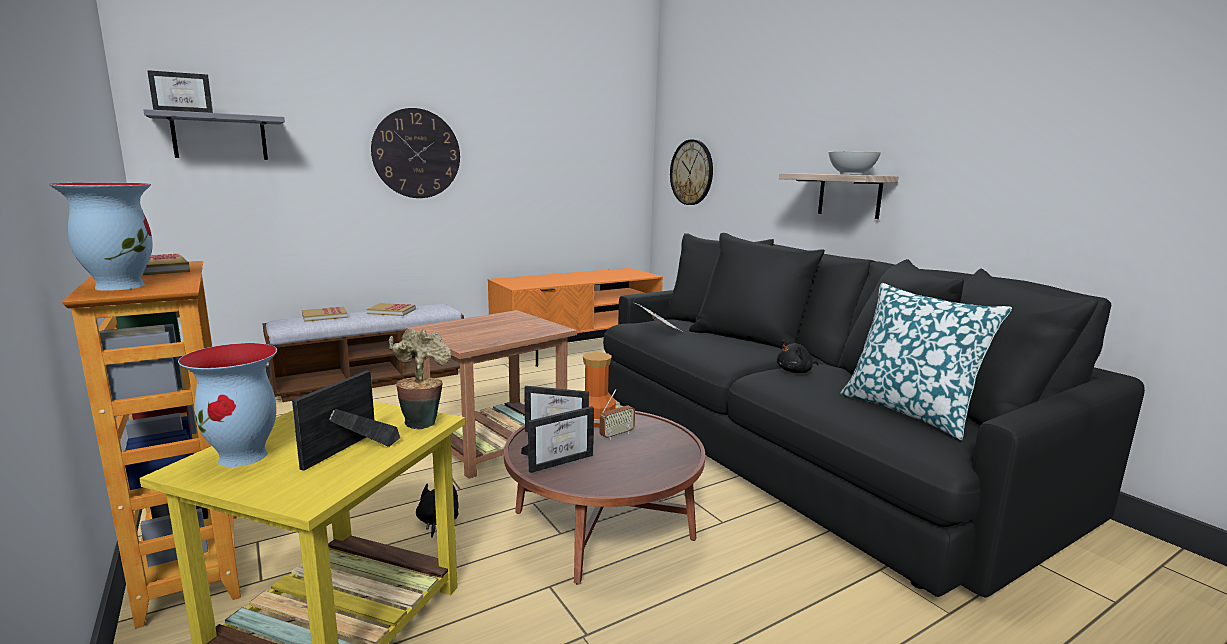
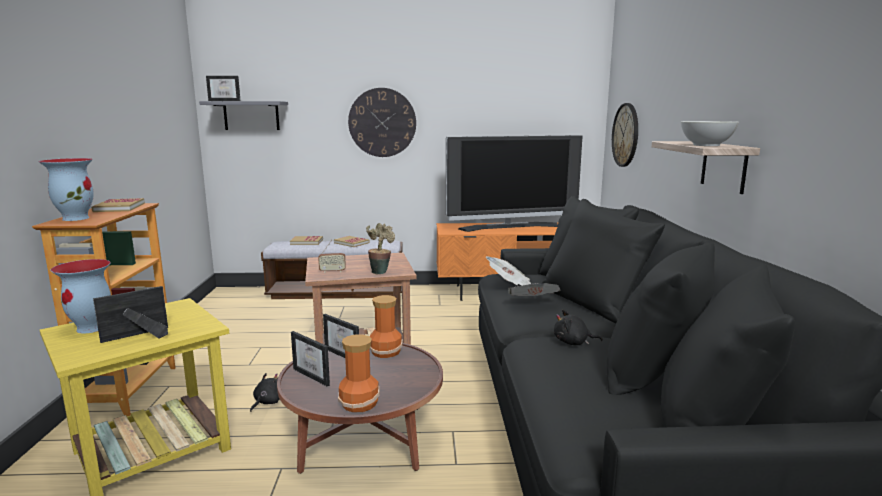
camera: 30 degrees right, 0 degrees up
potted plant [389,329,451,429] -> potted plant moved to [366,223,395,274]
picture frame [521,406,594,473] -> picture frame turned 45 degrees clockwise [291,331,330,387]
radio [600,389,635,440] -> radio moved to [318,240,346,273]
pillow [840,283,1012,441] -> none
none -> vase [338,334,380,412]
none -> television [446,135,583,232]
none -> newspaper [508,283,561,296]

